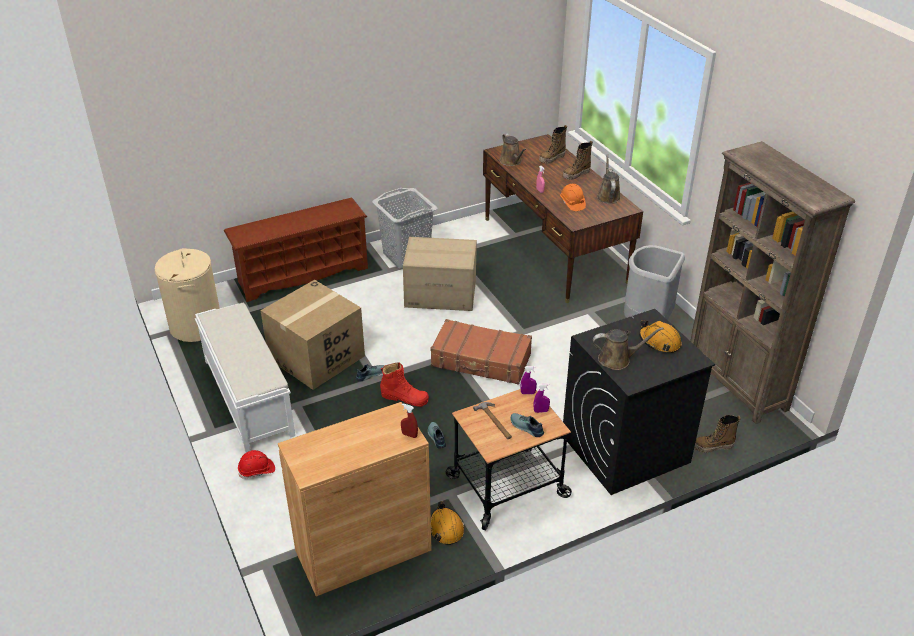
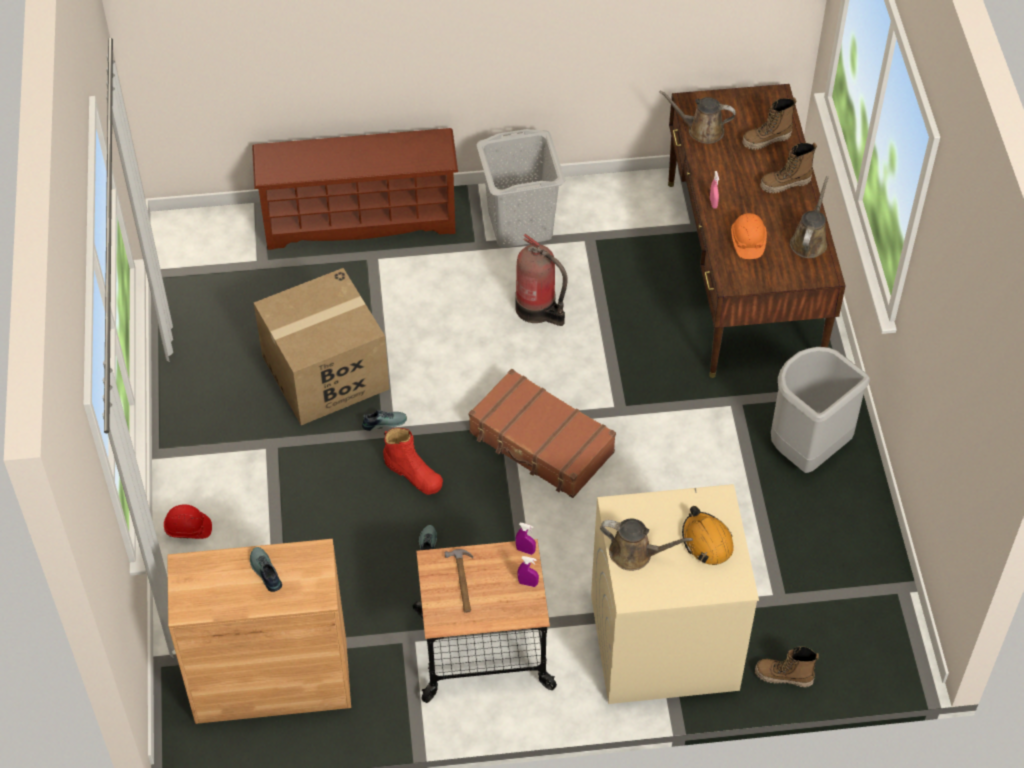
camera: 20 degrees right, 15 degrees up
beige laundry basket [155,248,220,342] -> none
white bench [195,303,295,452] -> none
red spray bottle [401,403,418,438] -> none
cardboard box [403,237,477,311] -> fire extinguisher [515,234,567,326]
orange hard hat [431,501,465,545] -> none
brown watering can [500,134,526,166] -> brown watering can turned 105 degrees clockwise [659,90,736,144]
shoe [510,413,544,437] -> shoe moved to [250,547,282,592]
black washing machine [563,309,715,495] -> beige washing machine [591,484,759,704]
brown bookcase [690,141,855,424] -> none

